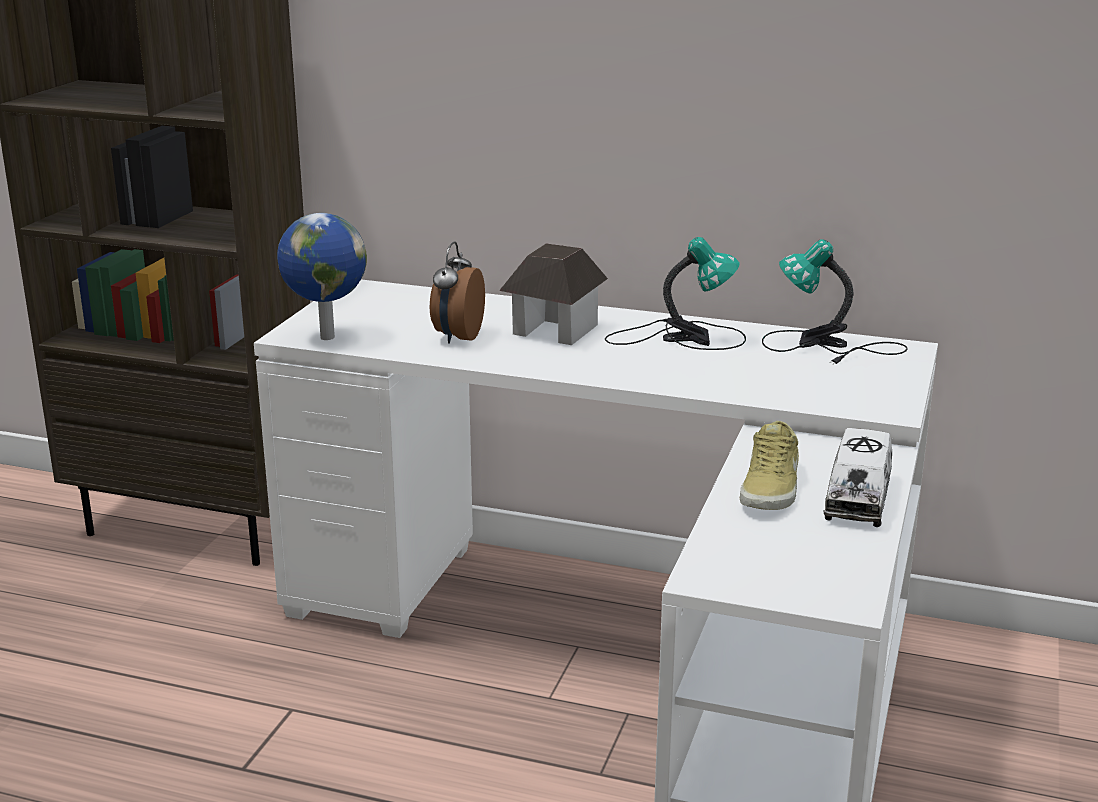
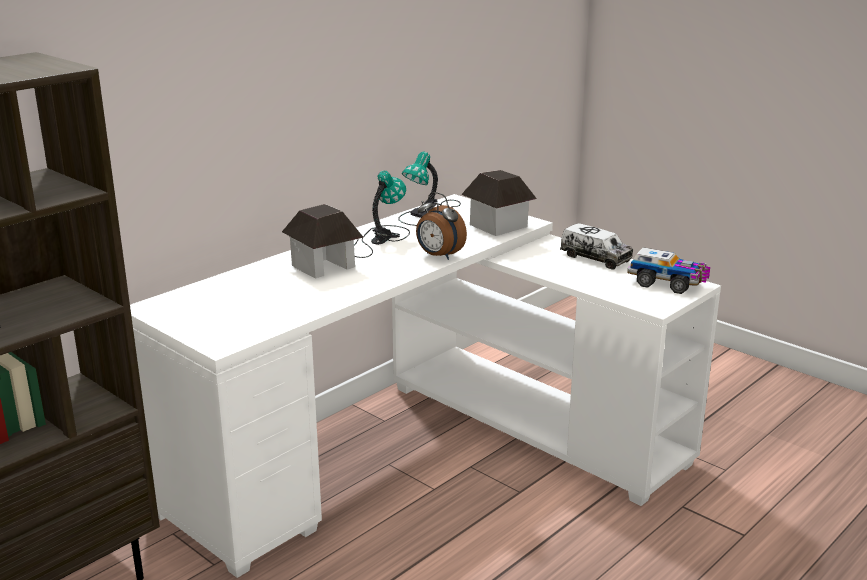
camera: 65 degrees left, 0 degrees up
globe [277,213,367,340] -> none
alarm clock [430,242,485,344] -> alarm clock moved to [416,192,467,260]
beige shoe [740,421,799,510] -> none
none -> toy house [461,170,537,236]
none -> toy truck [627,247,710,294]

